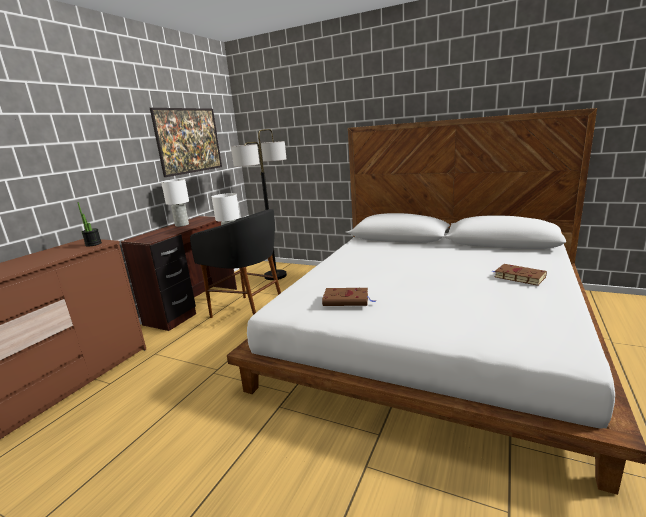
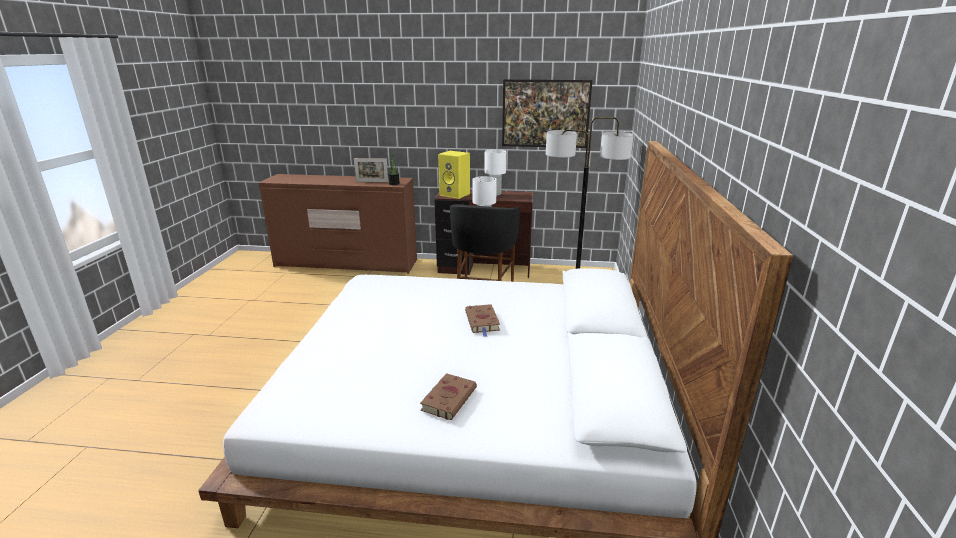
camera: 70 degrees right, 5 degrees up
brown book [322,288,376,306] -> brown book moved to [465,304,500,337]
none -> picture frame [354,158,388,182]
none -> yellow speaker [438,151,470,199]

